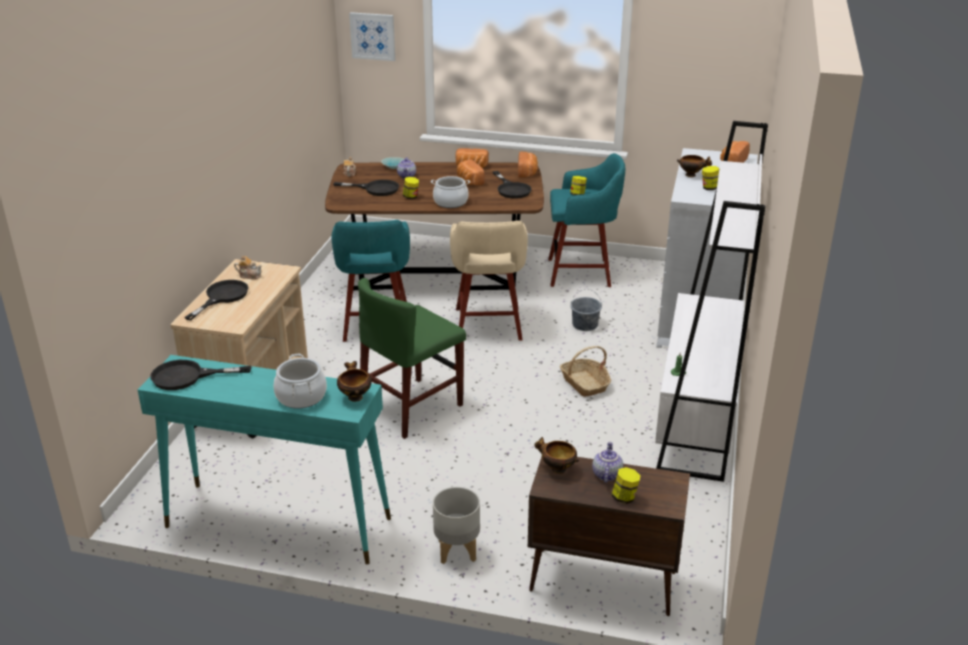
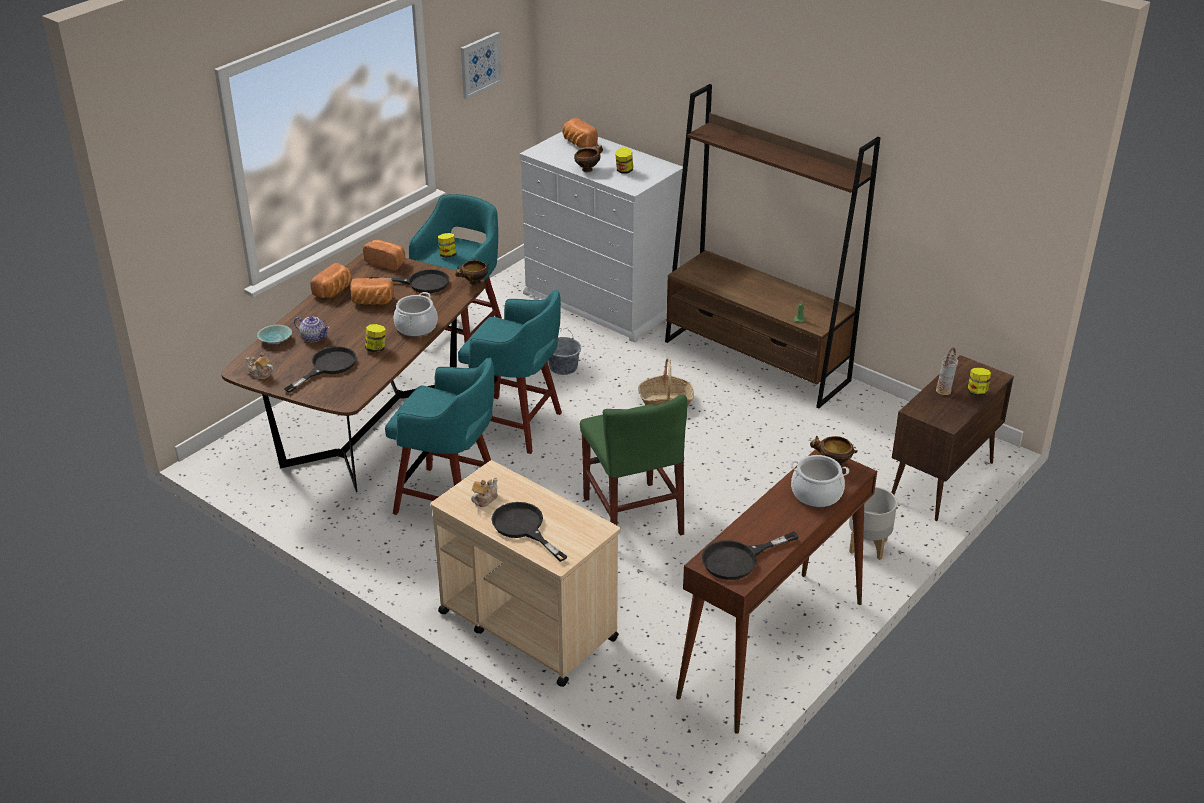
camera: 65 degrees left, 5 degrees up
turquoise console table [138,355,391,564] -> brown console table [676,449,877,734]
black frying pan [150,360,251,390] -> black frying pan turned 45 degrees clockwise [702,531,799,580]
picture [349,12,395,61] -> picture moved to [461,32,502,99]
beige stool [450,221,528,341] -> turquoise stool [458,289,562,454]
bowl [535,437,579,474] -> bowl moved to [455,260,489,286]
teapot [592,442,623,483] -> vase [936,347,958,395]
white bookcase [655,121,768,482] -> brown bookcase [665,84,880,408]

